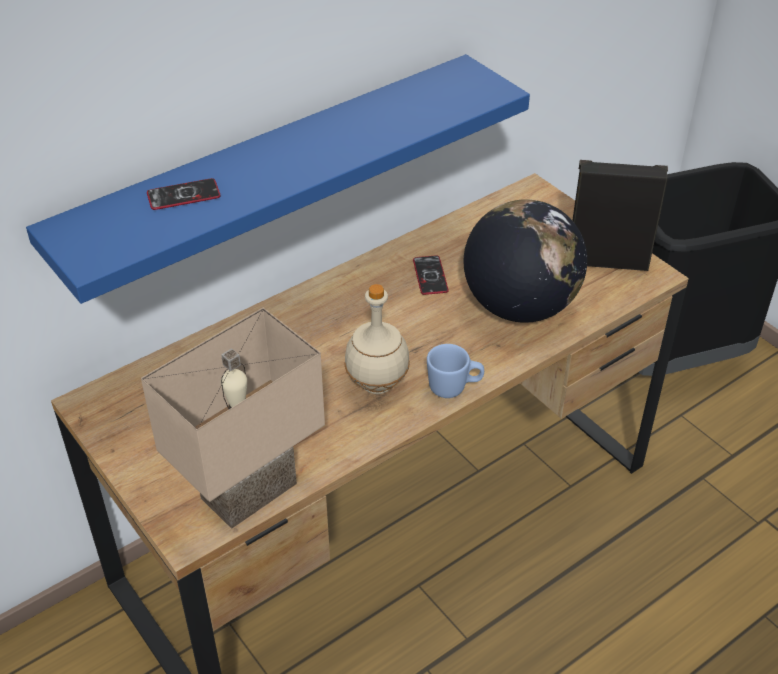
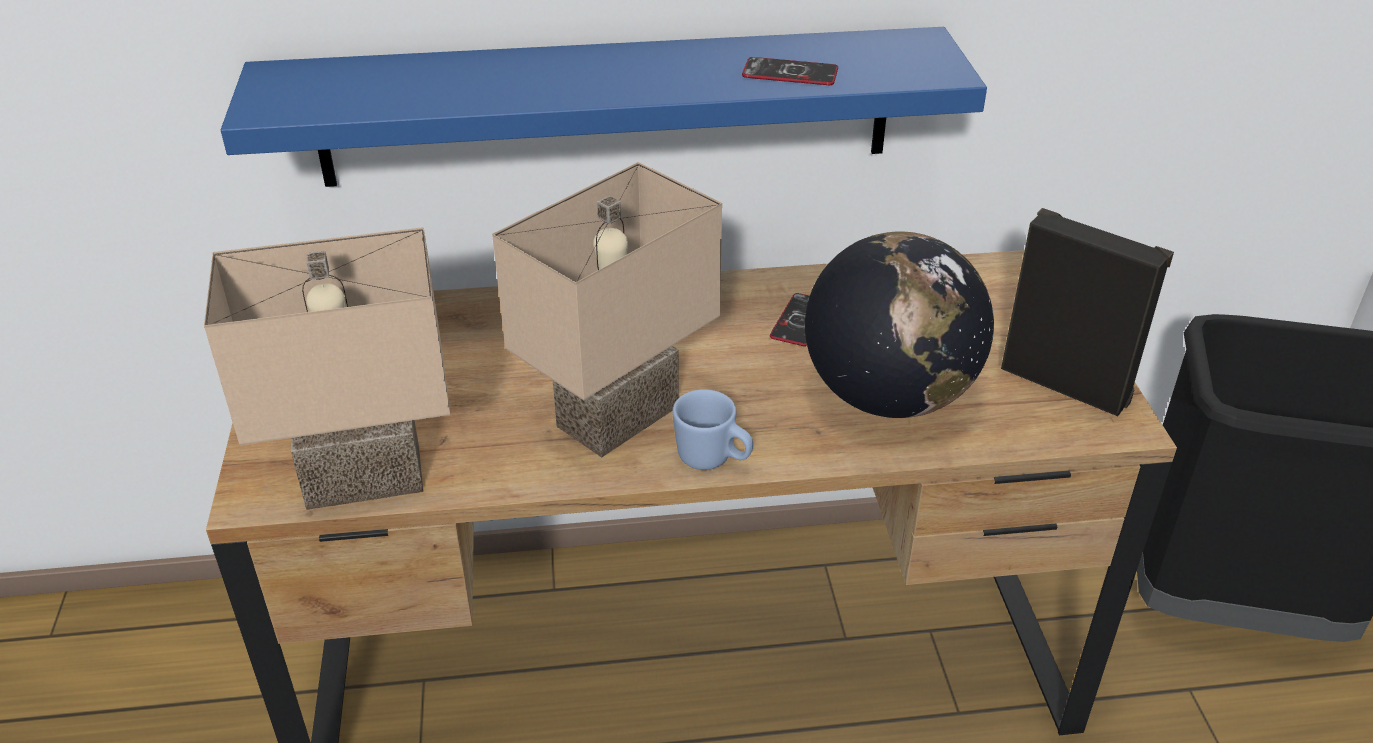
camera: 30 degrees right, 5 degrees down
phone [147,178,221,210] -> phone moved to [742,57,838,85]
beige bottle [344,284,410,394] -> beige table lamp [492,162,722,457]

